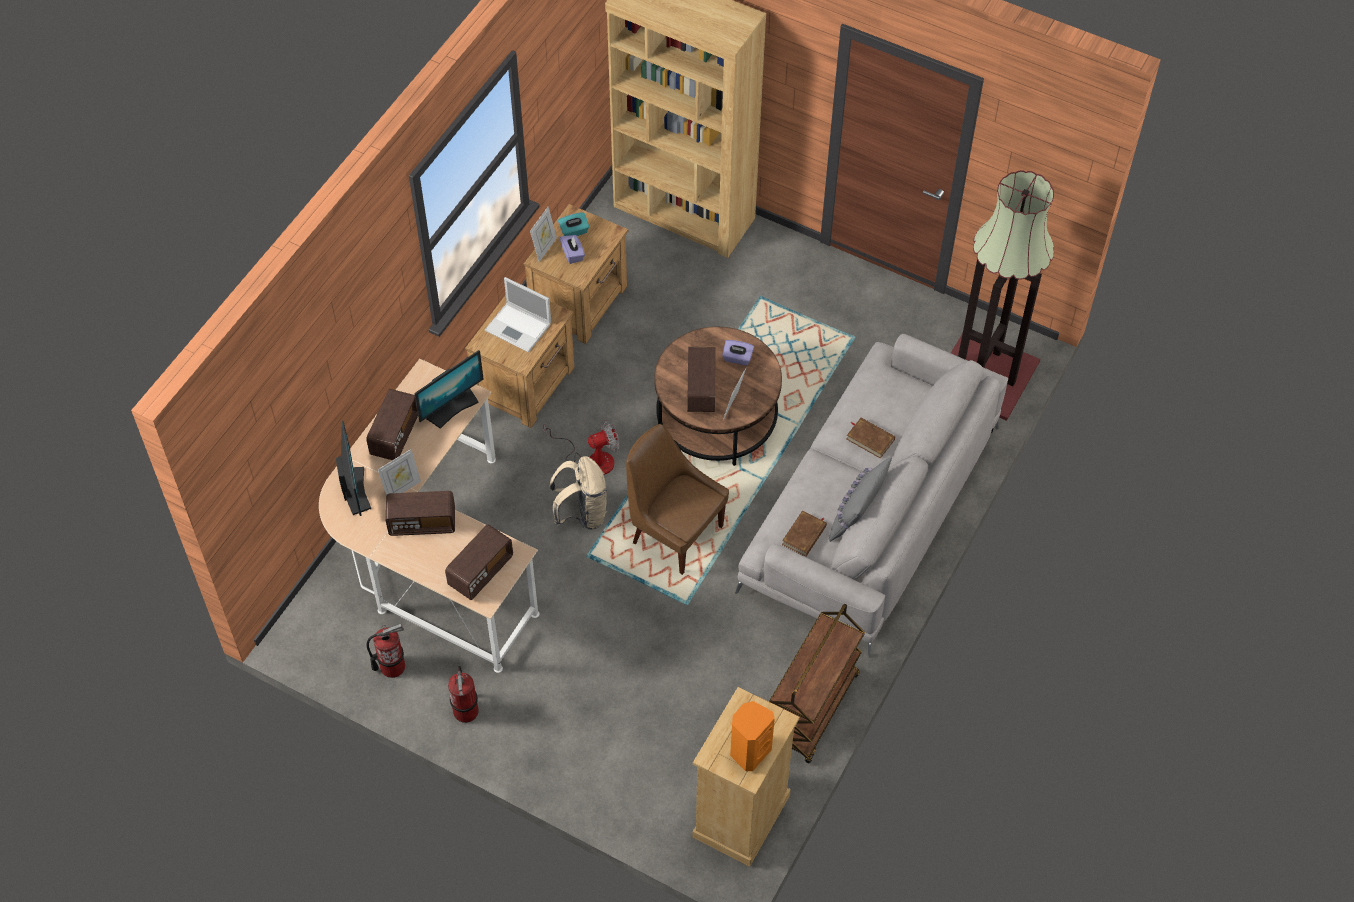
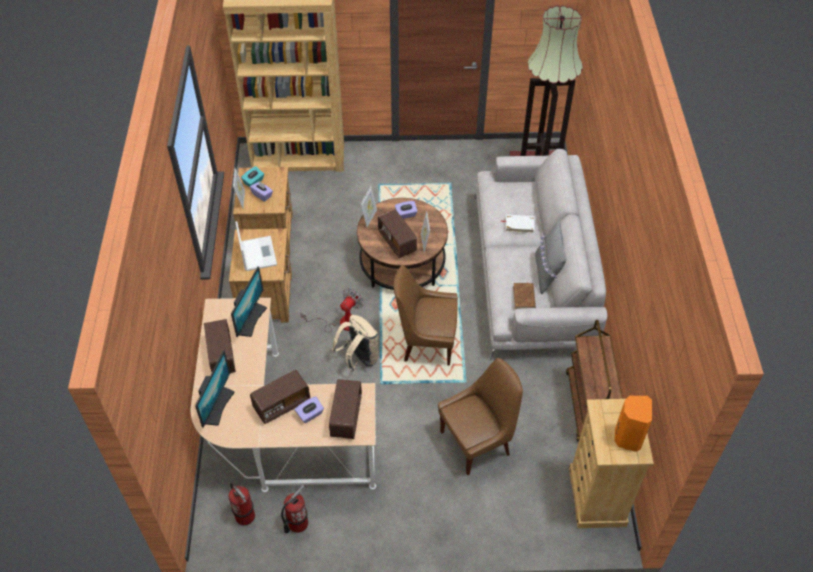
camera: 30 degrees left, 5 degrees down
monitor [336,421,371,516] -> monitor turned 60 degrees clockwise [195,351,235,428]
picture frame [378,449,421,495] -> picture frame moved to [361,187,377,227]
fire extinguisher [448,666,479,723] -> fire extinguisher moved to [229,483,255,525]
laptop [485,277,551,352] -> laptop turned 105 degrees counterclockwise [235,221,277,271]
brown book [846,417,895,459] -> white book [501,215,534,233]
none -> purple tissue box [295,396,324,423]
none -> brown chair [438,358,523,476]

